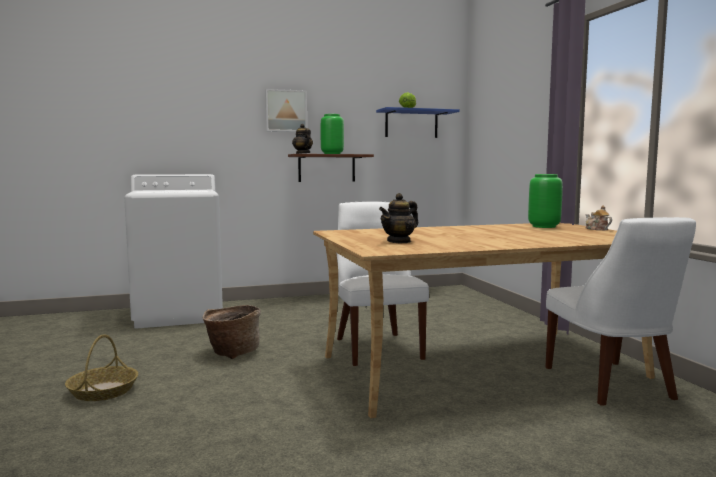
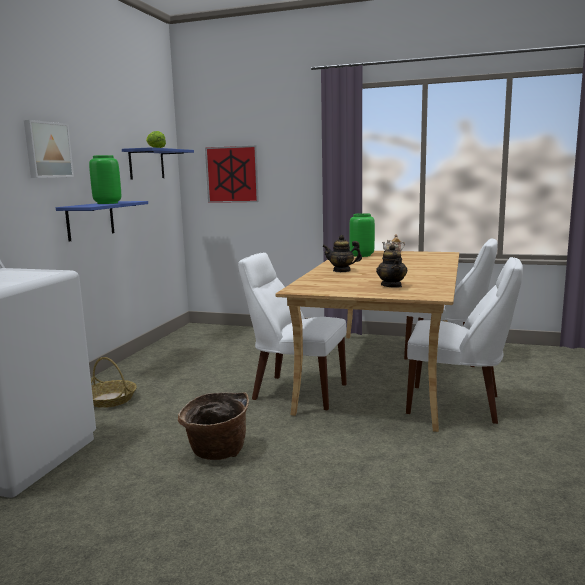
camera: 55 degrees left, 5 degrees up
basket [65,334,138,401] -> basket moved to [91,357,137,408]
brown shelf [288,154,374,182] -> blue shelf [56,201,148,241]
teapot [292,124,313,154] -> teapot moved to [322,235,362,272]
none -> picture [205,146,259,203]
none -> white chair [406,257,523,424]

